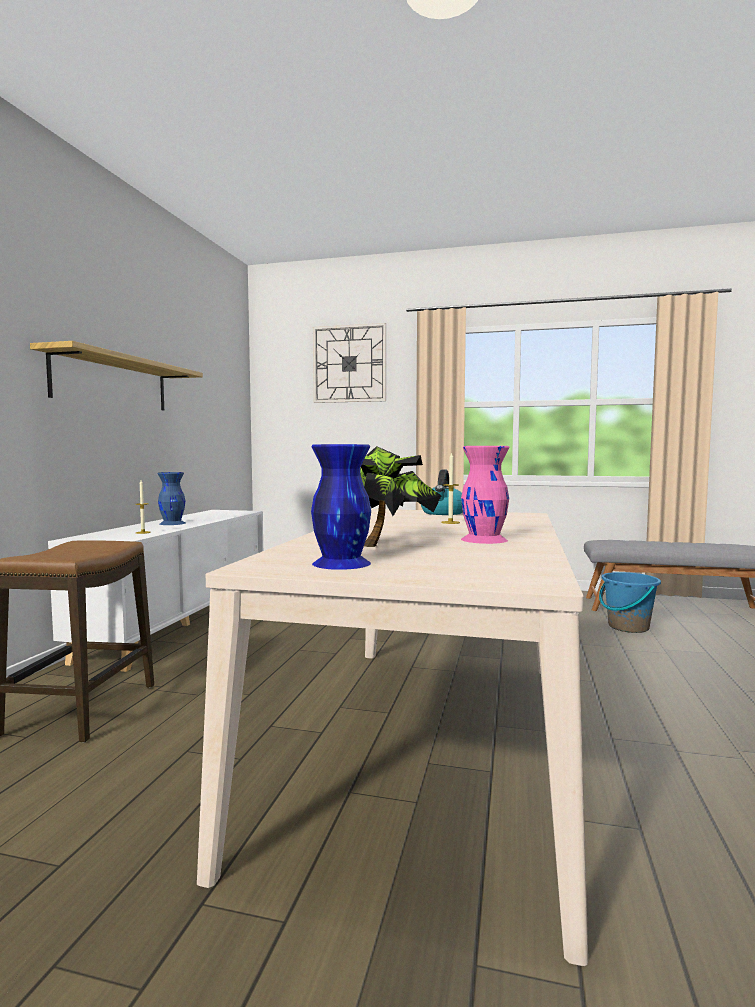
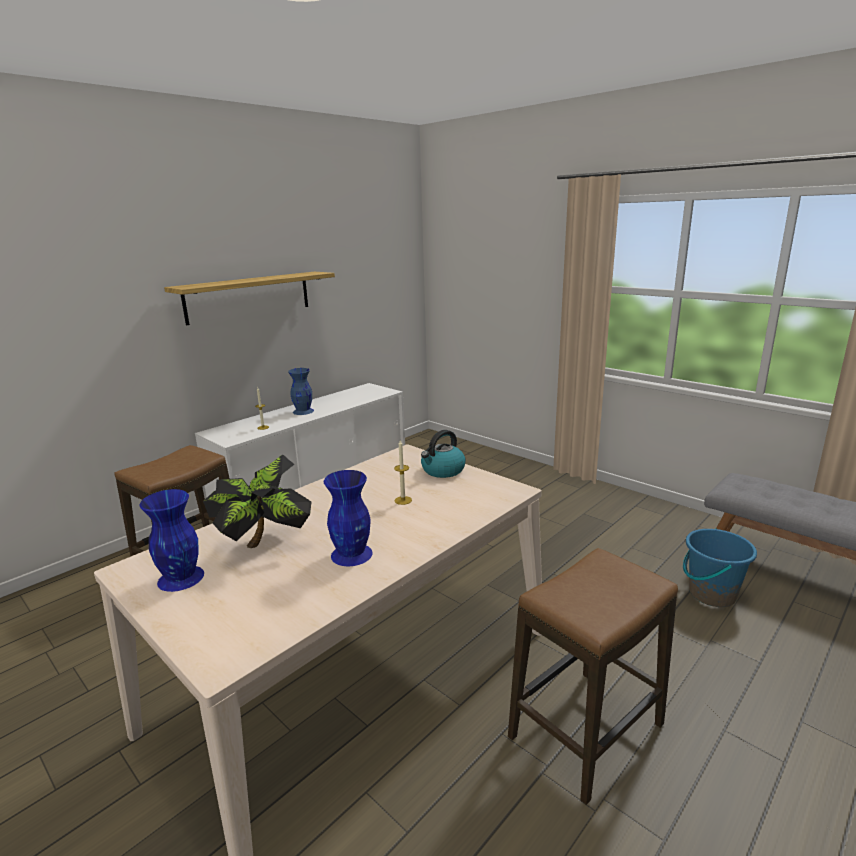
camera: 30 degrees right, 15 degrees up
wall clock [313,323,386,403] -> none
pink vase [461,446,510,544] -> blue vase [324,470,373,566]
none -> stool [508,548,678,805]

